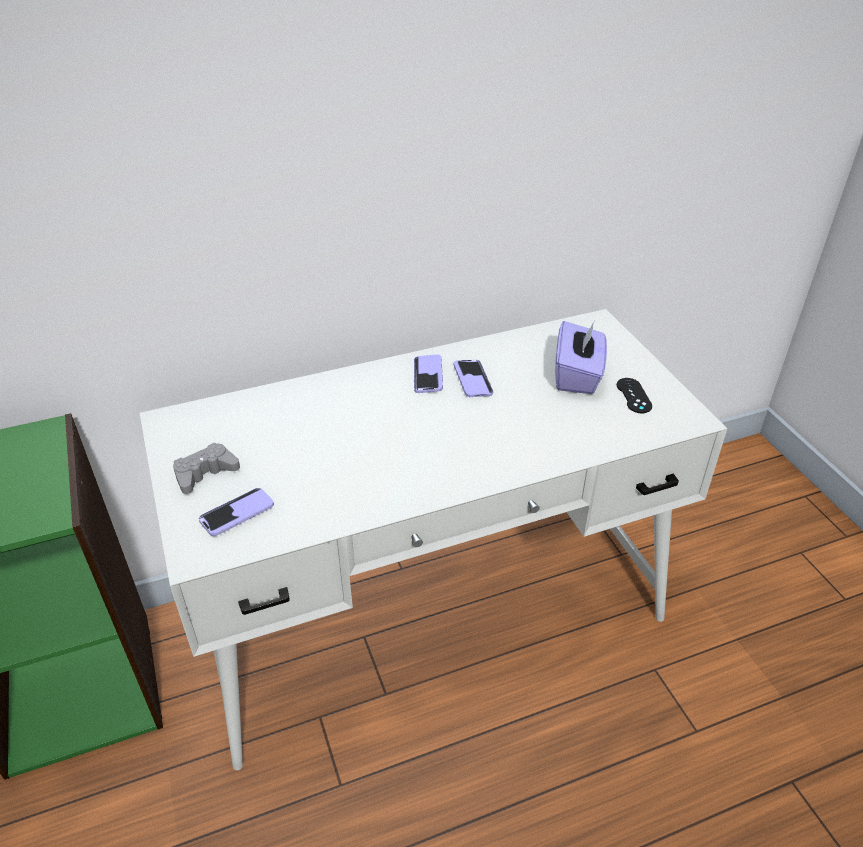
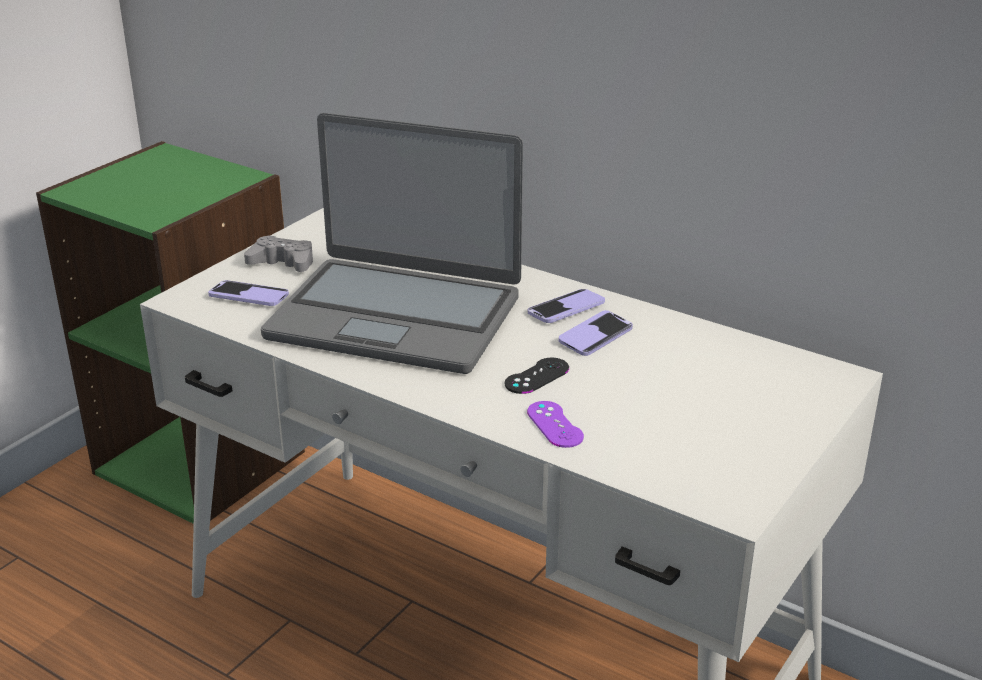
camera: 55 degrees right, 10 degrees down
purple tissue box [555,321,607,394] -> none
black game controller [617,378,652,413] -> black game controller moved to [505,358,569,394]
none -> laptop [261,113,523,374]
none -> purple game controller [527,401,584,448]

